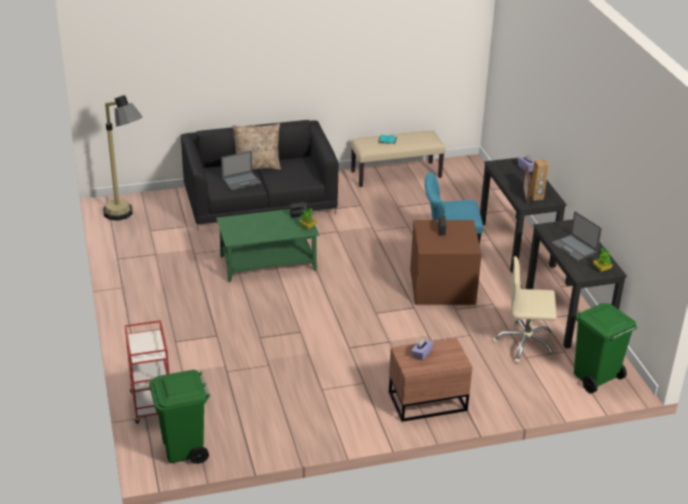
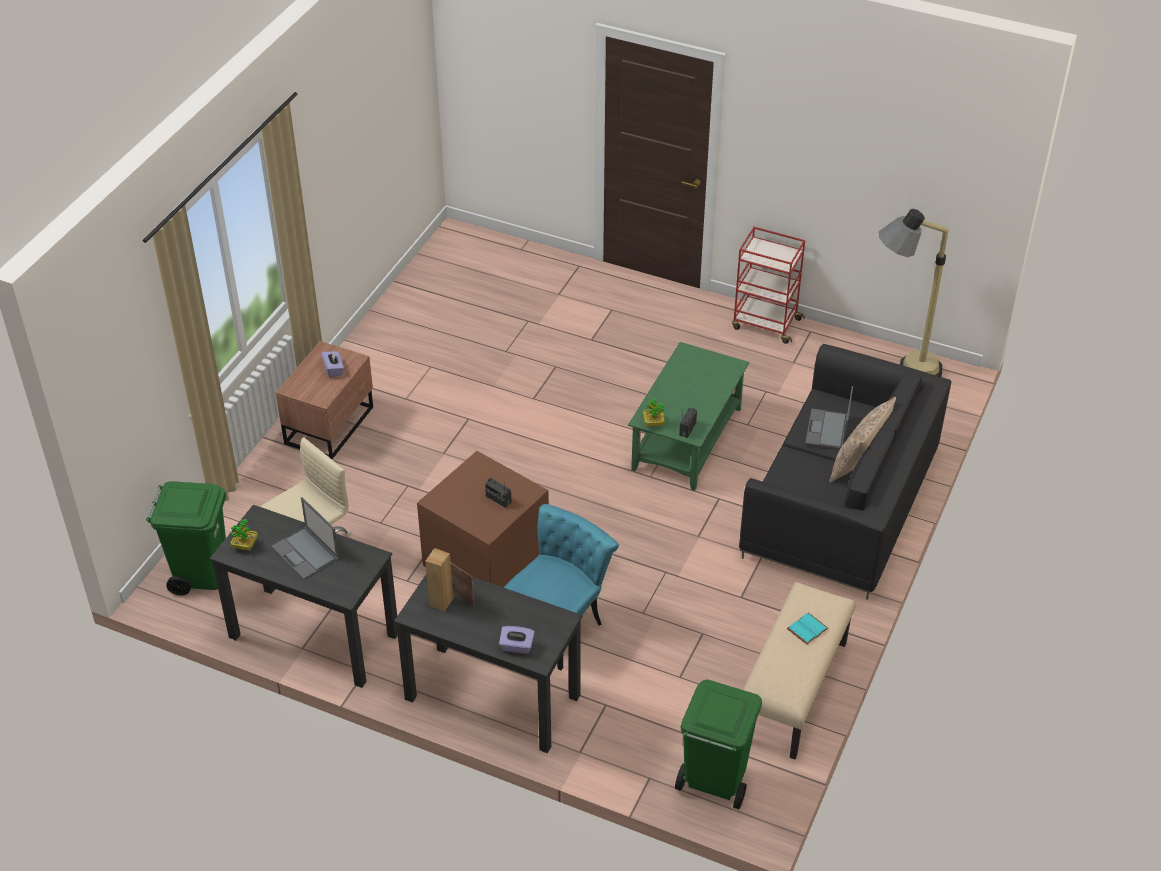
camera: 130 degrees right, 10 degrees up
red cart [125,320,169,424] -> red cart moved to [732,227,805,344]
green trash can [149,370,210,464] -> green trash can moved to [675,679,762,809]
laptop [551,211,602,261] -> laptop turned 135 degrees counterclockwise [271,497,339,579]

